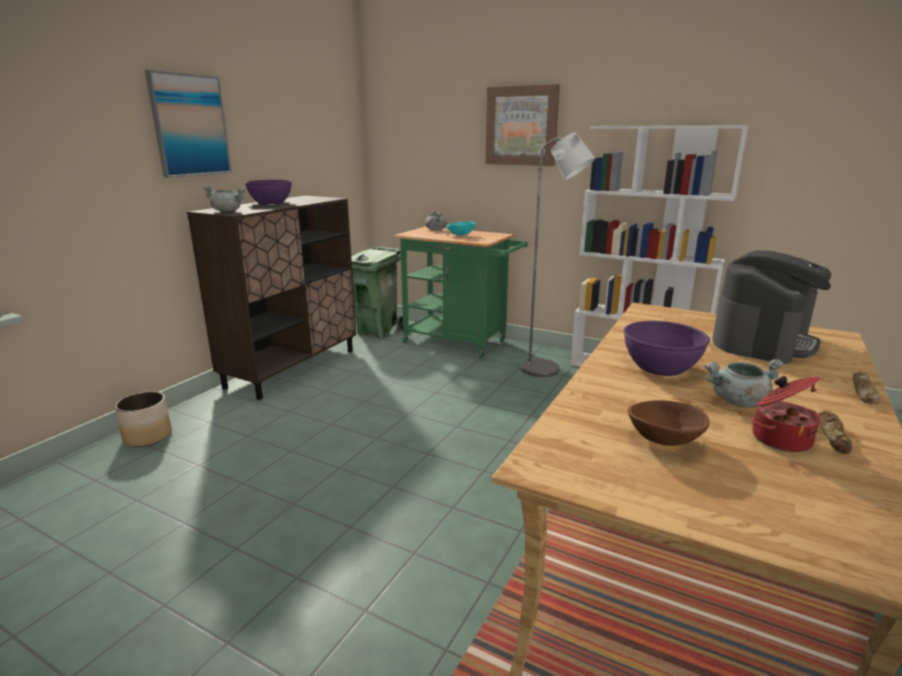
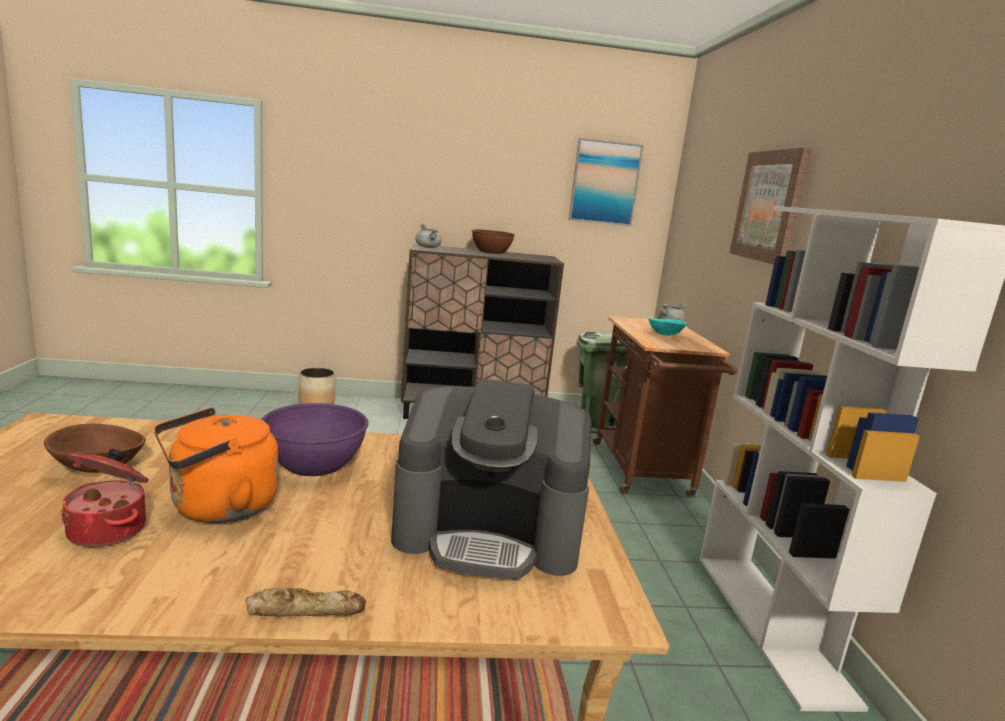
camera: 55 degrees right, 5 degrees down
picture [145,70,232,178] -> picture moved to [569,138,644,226]
purple bowl [245,180,292,204] -> brown bowl [472,230,515,254]
green cart [394,226,528,358] -> brown cart [593,316,737,497]
grey floor lamp [521,132,595,377] -> none
grey cooking pot [704,359,784,408] -> orange kettle [154,407,278,523]
bread [818,411,852,454] -> none

